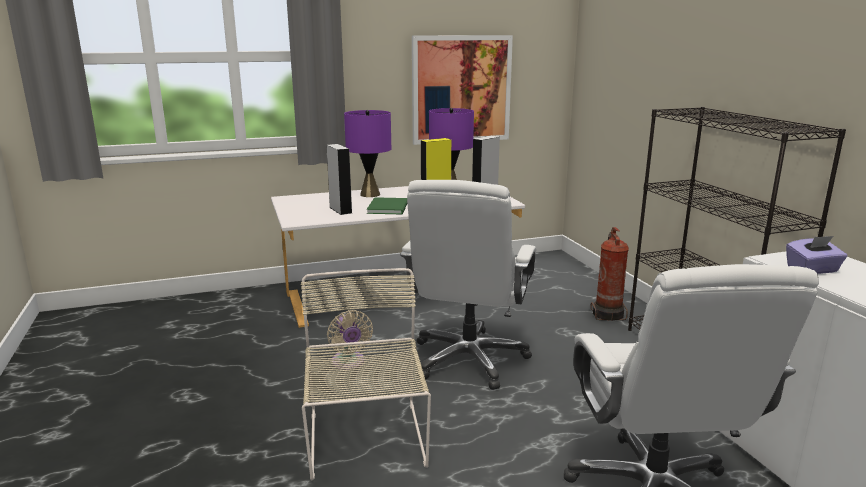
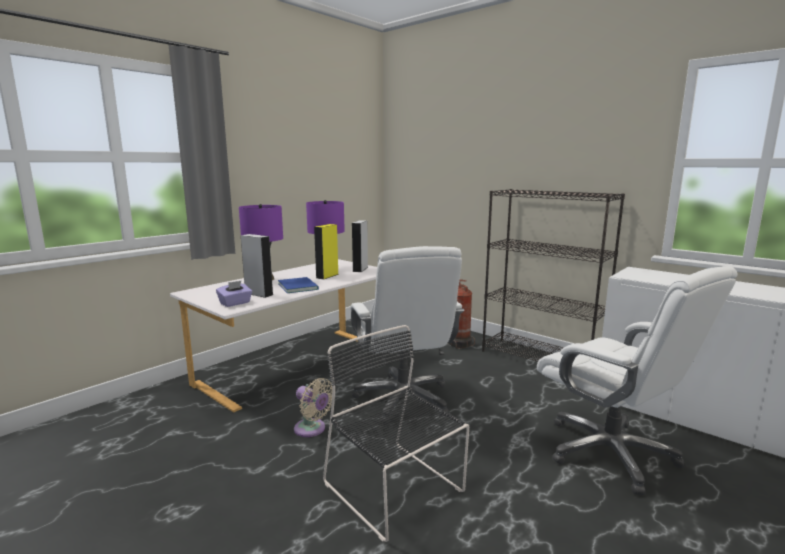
camera: 30 degrees left, 5 degrees down
beige chair [301,268,431,480] -> black chair [323,325,469,542]
green book [367,197,407,214] -> blue book [278,277,319,293]
picture [412,35,513,145] -> none
purple tissue box [786,236,847,274] -> purple tissue box moved to [216,281,252,307]

